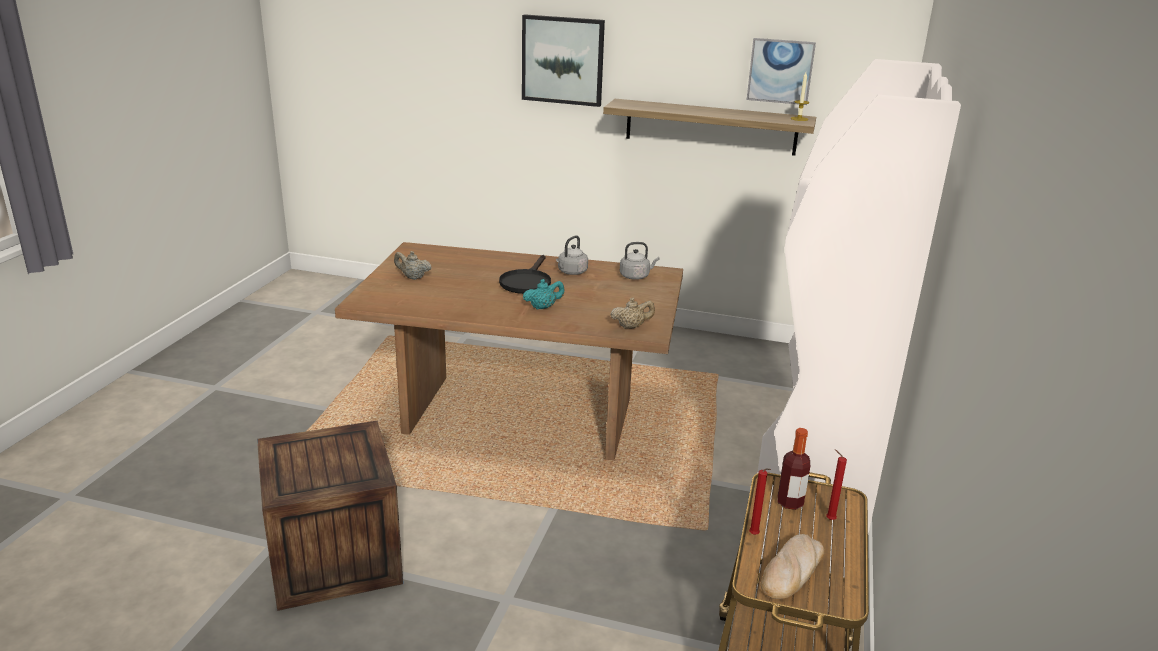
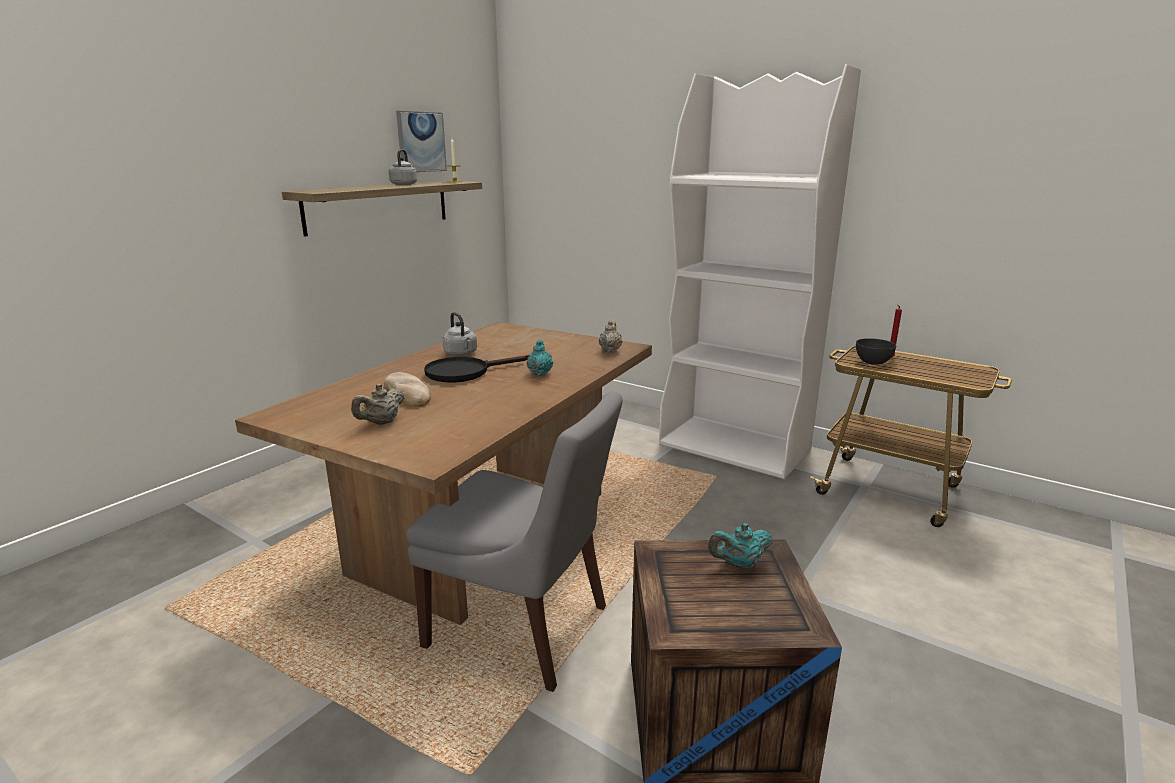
camera: 70 degrees left, 5 degrees down
black frying pan [499,255,551,294] -> black frying pan turned 120 degrees clockwise [424,355,529,382]
picture [522,14,605,107] -> none
grey kettle [620,242,659,280] -> grey kettle moved to [389,149,417,185]
red candle [749,468,771,535] -> none
bread [761,534,824,599] -> bread moved to [384,372,431,406]
bottle [778,428,810,510] -> grey bowl [856,338,896,365]
none -> grey chair [406,391,622,692]
none -> turquoise teapot [708,523,773,569]

